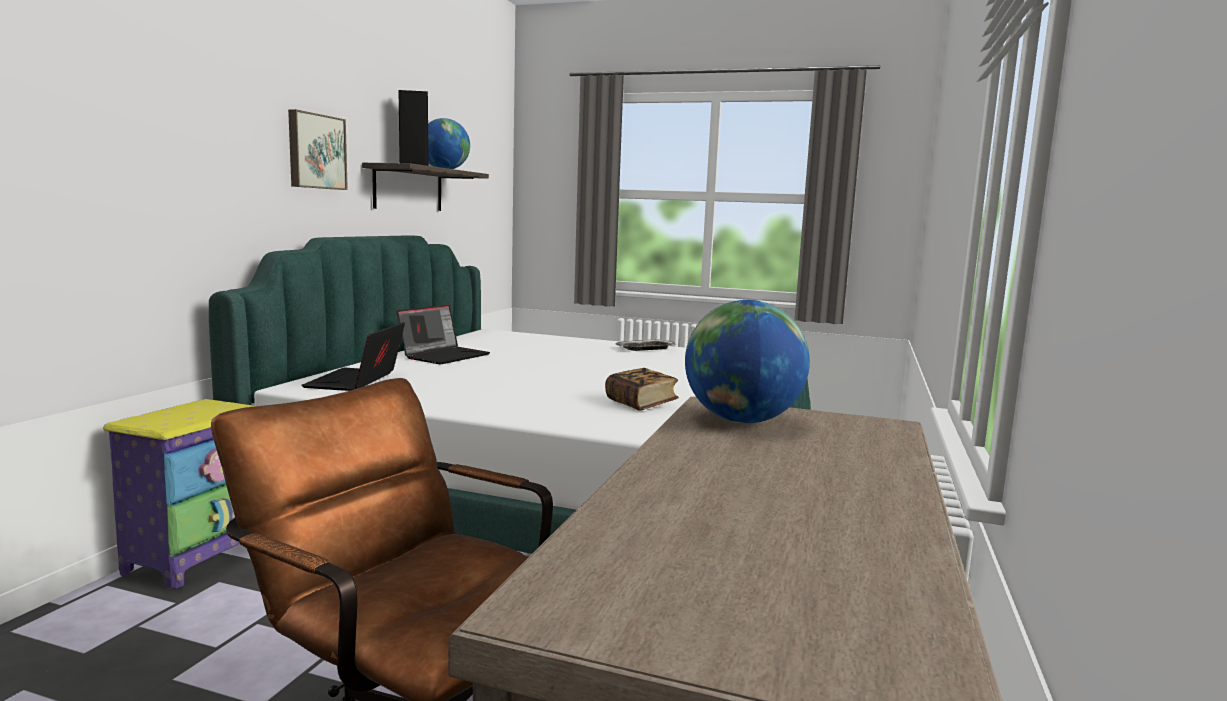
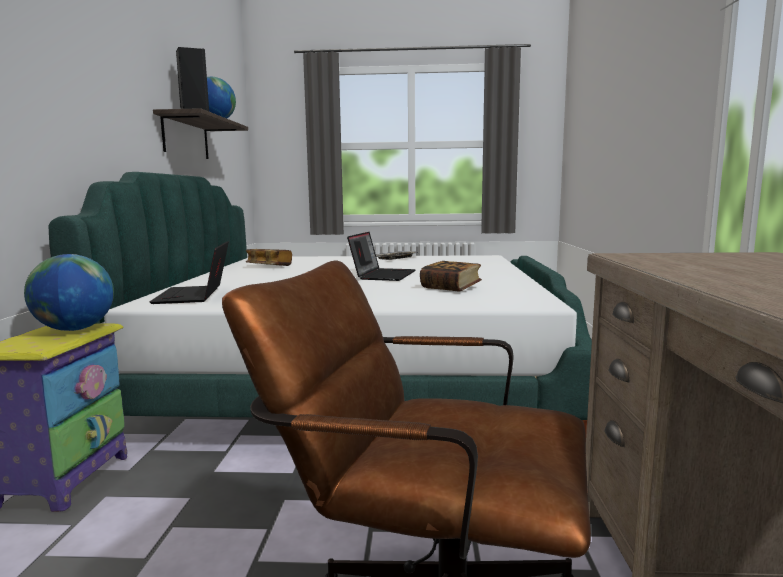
camera: 15 degrees left, 0 degrees up
picture [288,109,348,190] -> none
laptop [397,304,490,364] -> laptop moved to [347,232,416,281]
globe [685,300,810,423] -> globe moved to [24,254,114,331]
none -> book [246,249,292,266]

